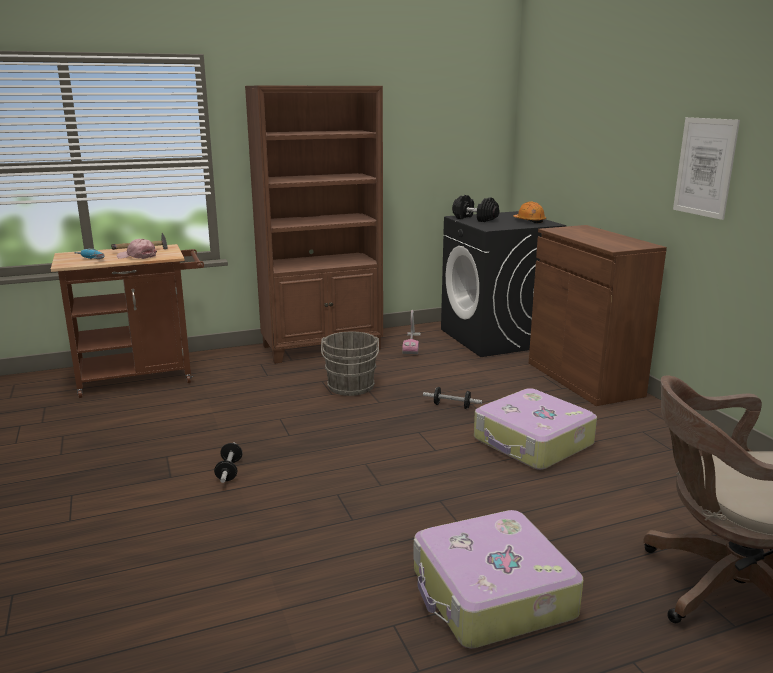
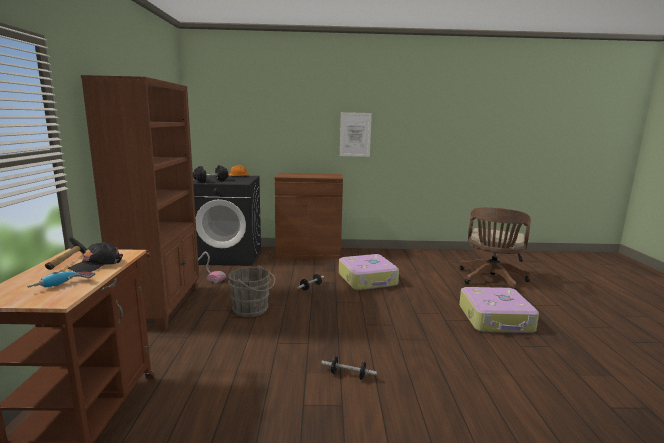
camera: 70 degrees left, 5 degrees down
pink cap [117,239,157,259] -> black cap [68,242,123,272]

